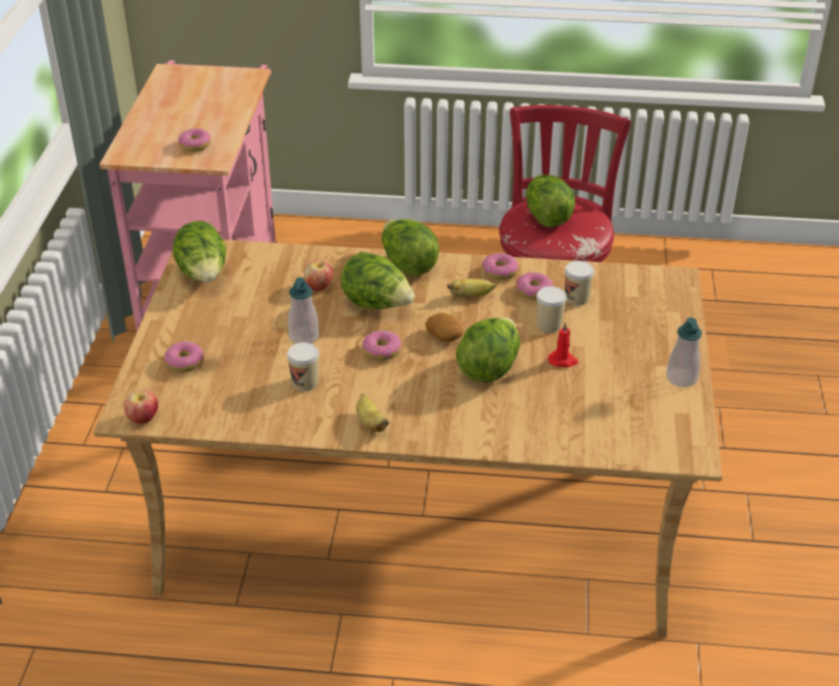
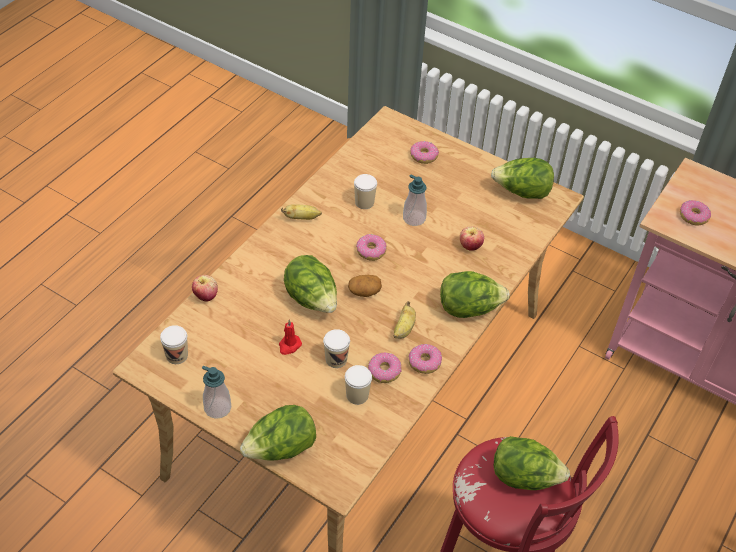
camera: 115 degrees right, 10 degrees up
apple [124,390,158,424] -> apple moved to [192,275,218,301]
lettuce [340,252,415,309] -> lettuce moved to [240,405,316,461]
none -> cup [160,325,188,364]

